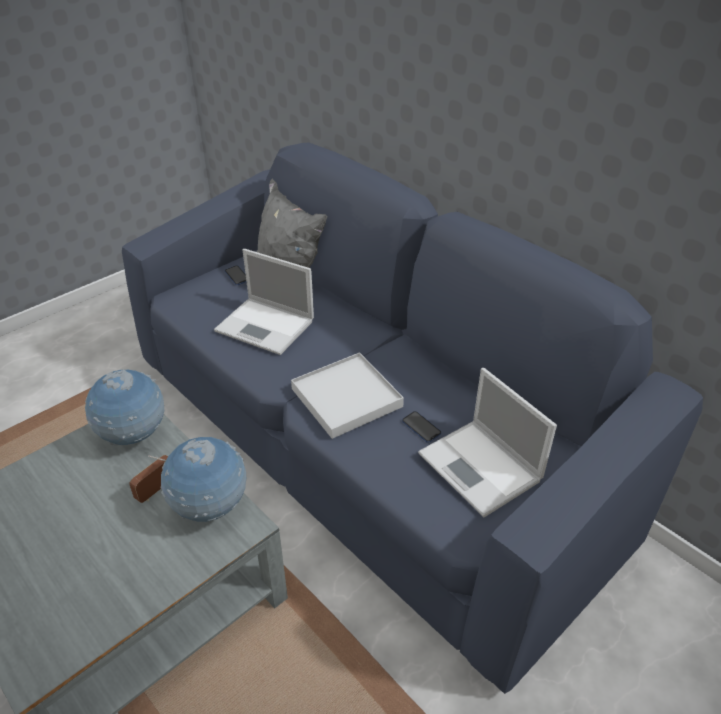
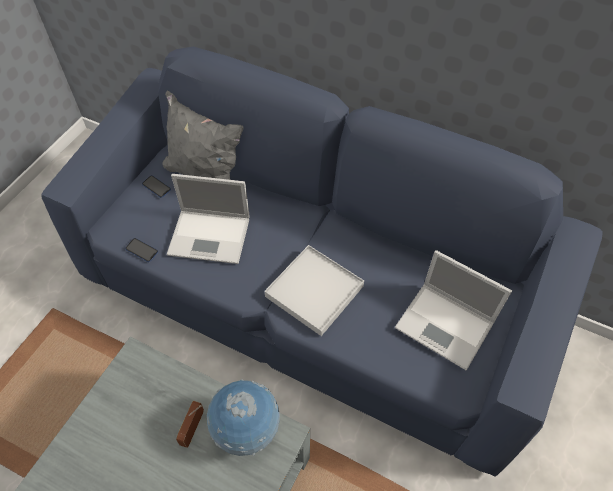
camera: 20 degrees left, 15 degrees up
globe [85,370,164,446] -> none
phone [402,411,441,443] -> phone moved to [125,238,158,262]

